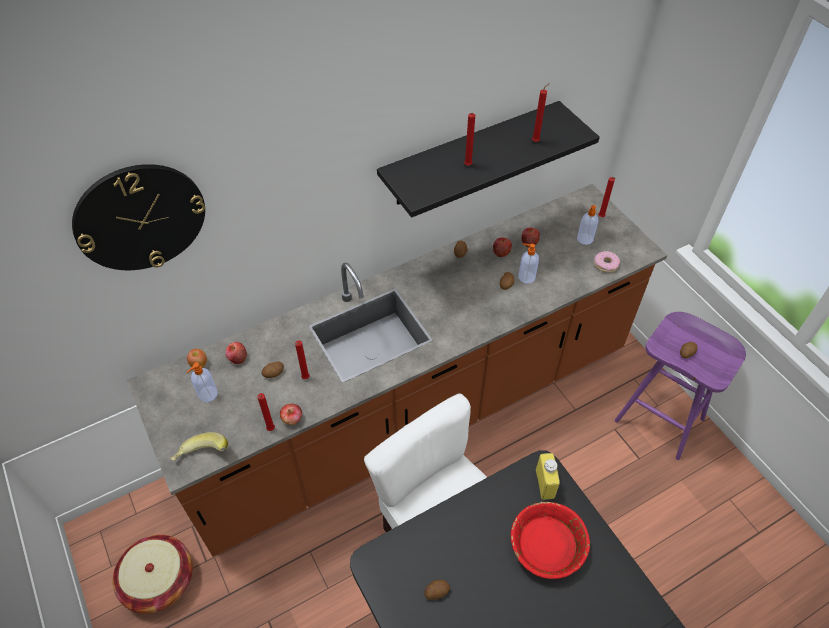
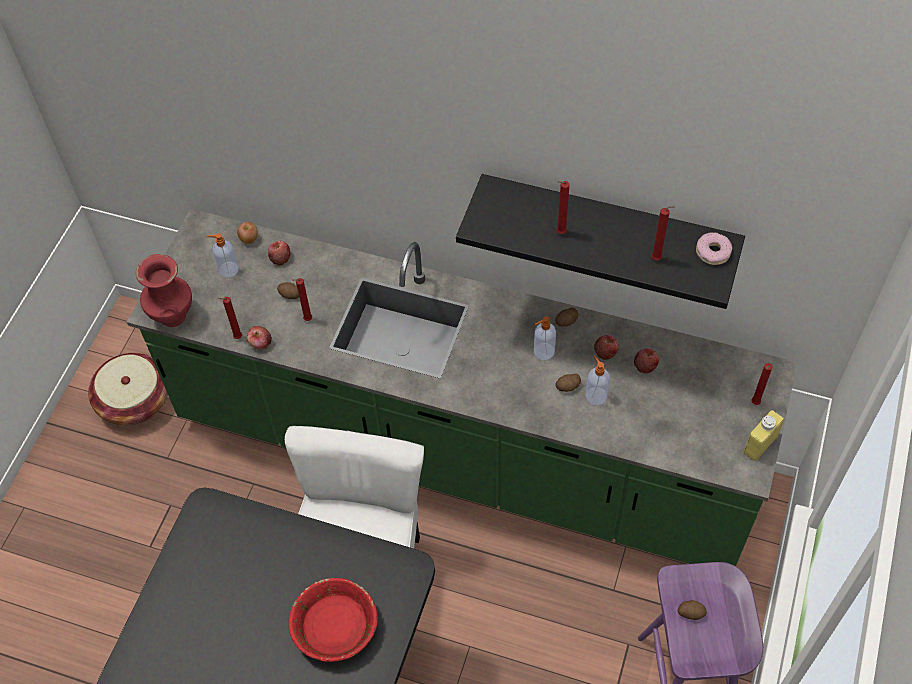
camera: 50 degrees right, 5 degrees up
wall clock [72,164,205,270] -> none
brown counter [126,184,667,557] -> green counter [127,209,798,566]
banana [171,432,228,461] -> red vase [136,254,192,327]
potato [424,580,450,600] -> none
yellow bottle [536,453,560,500] -> yellow bottle moved to [744,410,784,461]
soap dispenser [577,205,598,245] -> soap dispenser moved to [534,316,556,360]
donut [594,251,620,273] -> donut moved to [696,232,732,265]

